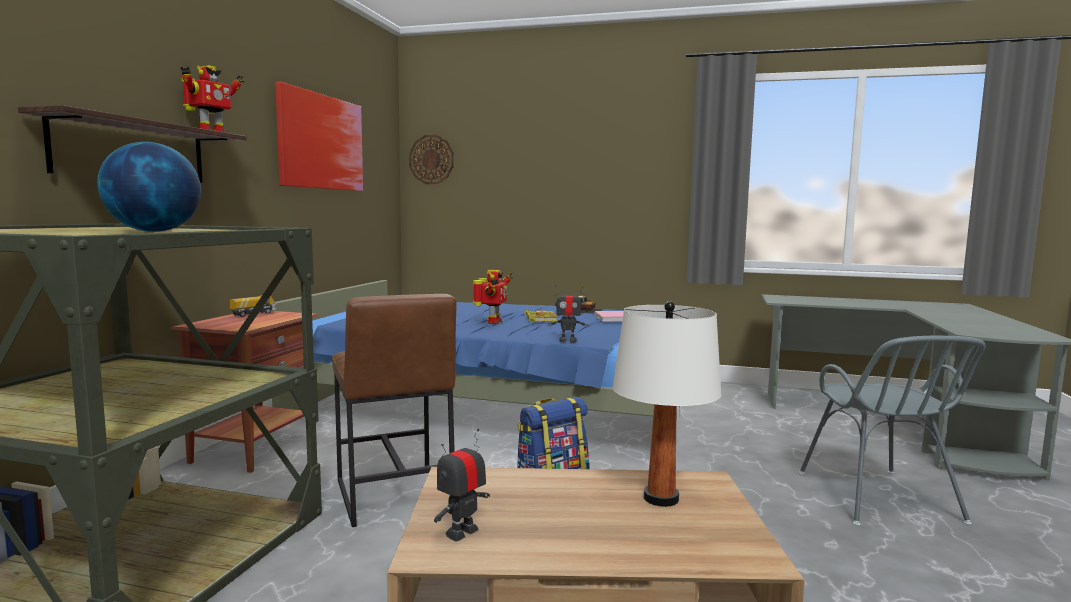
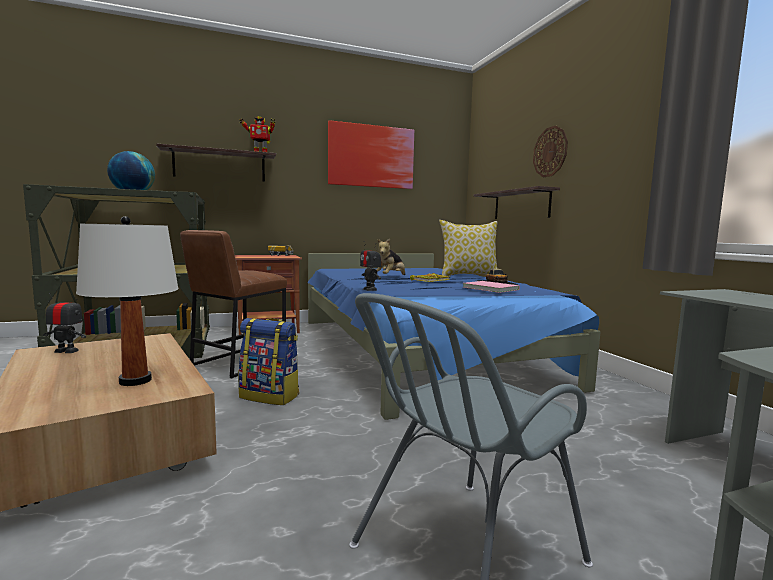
camera: 55 degrees right, 0 degrees up
wall clock [409,135,454,184] -> wall clock moved to [533,126,568,177]
toy robot [473,270,513,324] -> plush toy [376,239,405,275]
none -> pillow [439,220,498,276]
none -> shelf [474,186,560,219]

